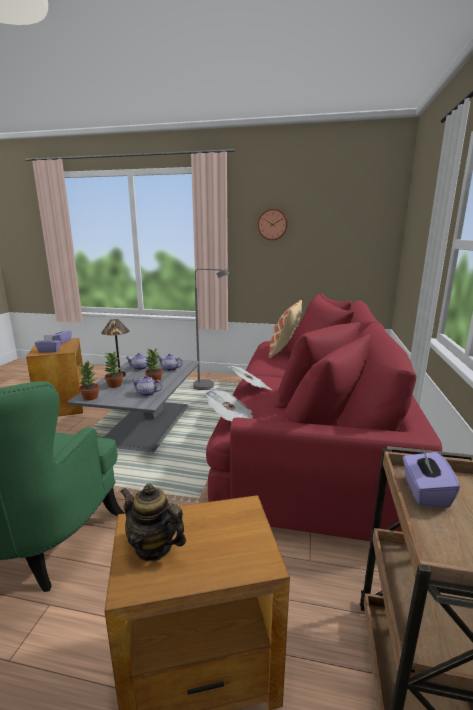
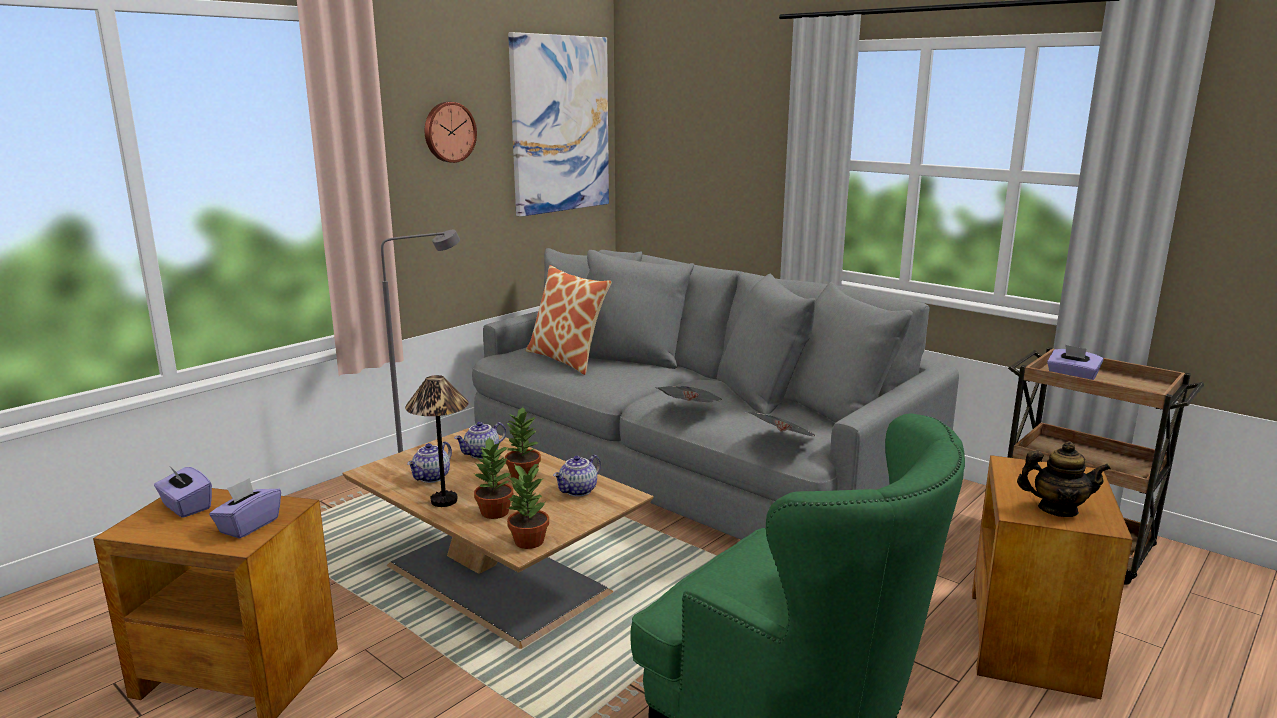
camera: 60 degrees left, 0 degrees up
grey coffee table [67,358,200,453] -> brown coffee table [343,428,654,649]
teapot [120,484,186,562] -> teapot turned 135 degrees counterclockwise [1017,441,1111,517]
red sofa [206,293,442,541] -> grey sofa [472,248,959,540]
none -> picture [508,32,609,217]

